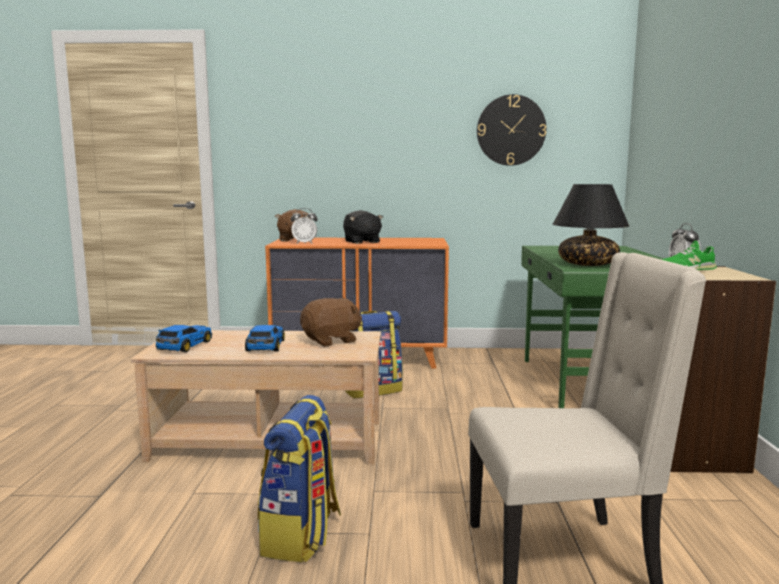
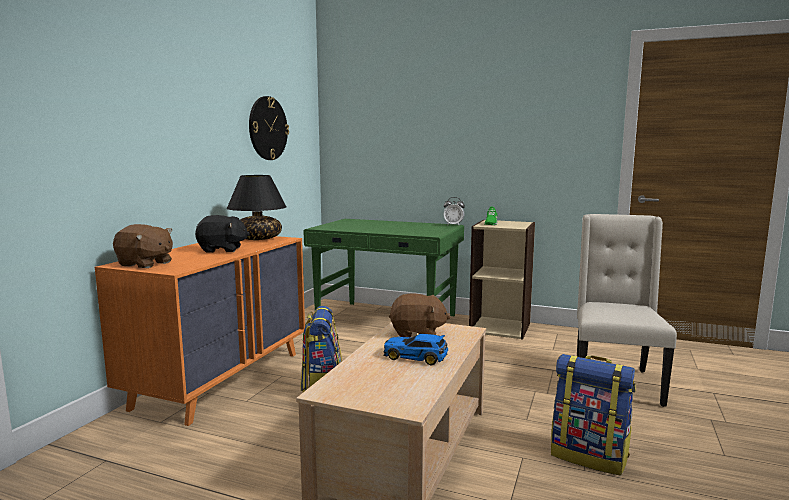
camera: 70 degrees left, 0 degrees up
toy car [155,325,212,352] -> none
alarm clock [291,208,318,244] -> none
brown plush toy [300,298,362,347] -> brown plush toy turned 105 degrees clockwise [389,294,450,337]
black table lamp [553,184,629,266] -> black table lamp moved to [227,175,287,240]

